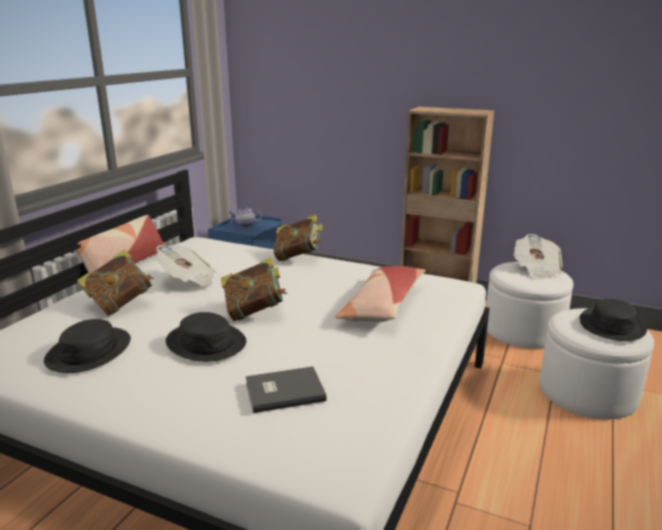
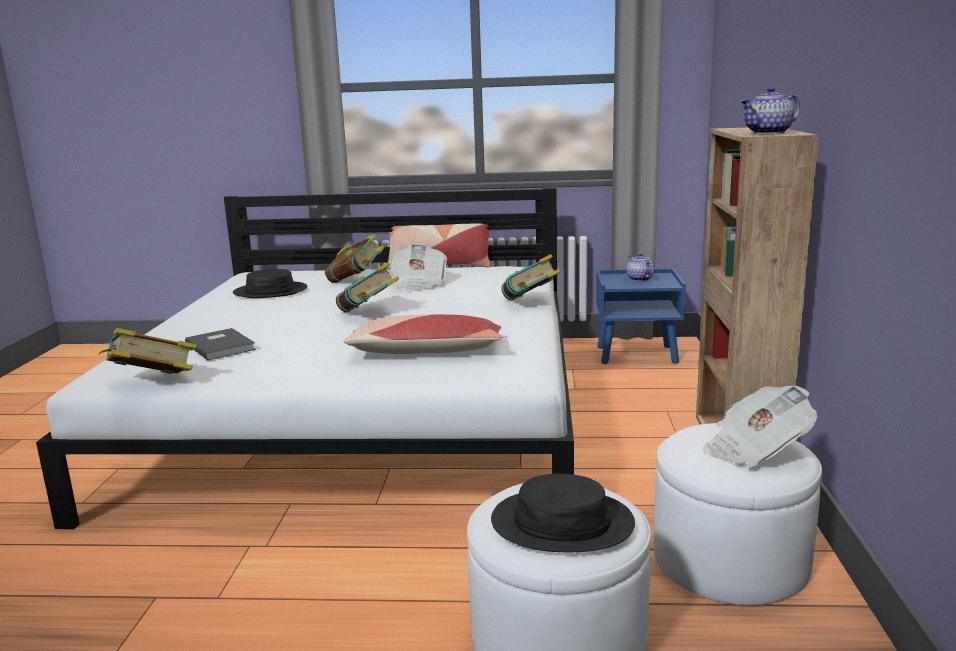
camera: 70 degrees right, 5 degrees down
black hat [166,312,246,362] -> none
none -> book [99,328,197,374]
none -> teapot [740,87,800,134]

